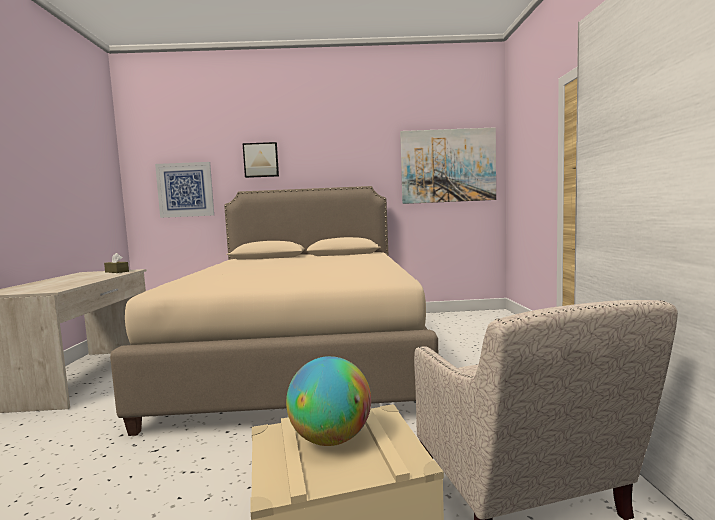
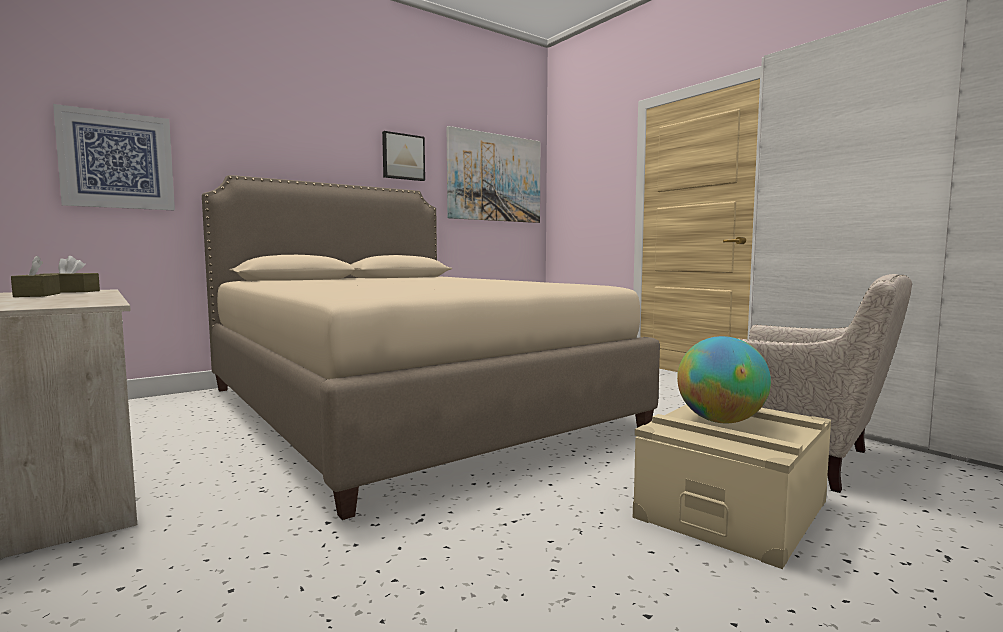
camera: 35 degrees left, 0 degrees up
picture [242,142,279,178] -> picture moved to [382,131,425,181]
none -> brown tissue box [11,255,60,297]

